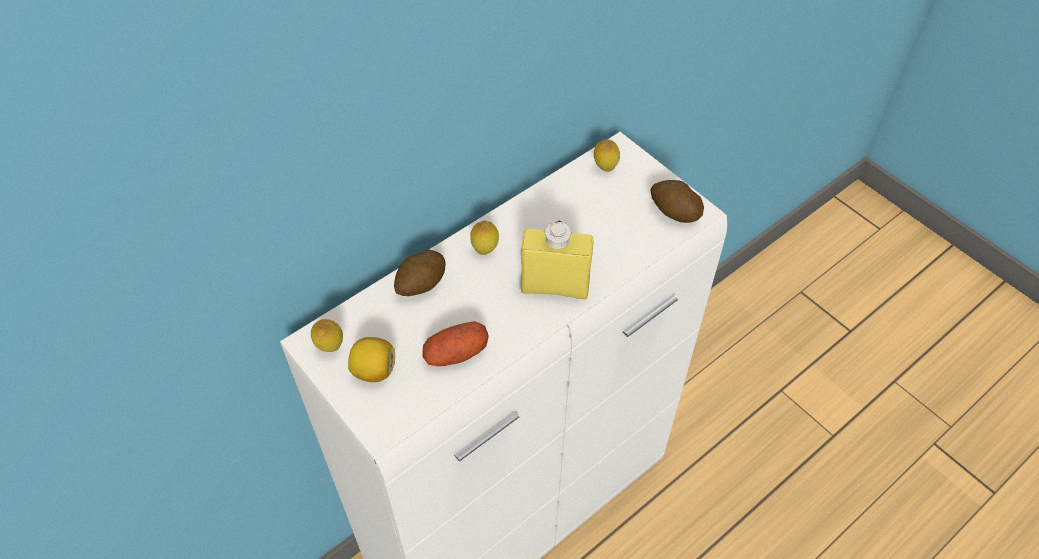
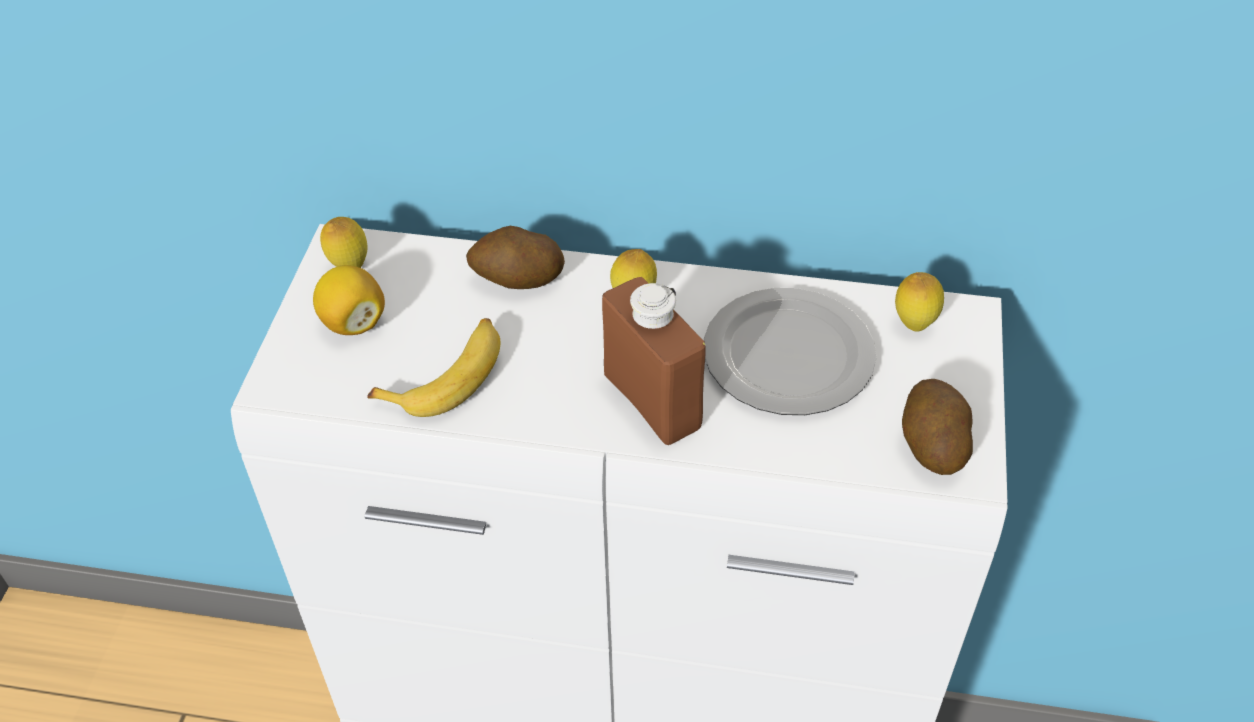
camera: 50 degrees right, 5 degrees down
potato [422,321,489,366] -> banana [367,318,501,417]
yellow bottle [521,221,593,300] -> brown bottle [602,277,706,445]
none -> plate [704,288,877,415]

